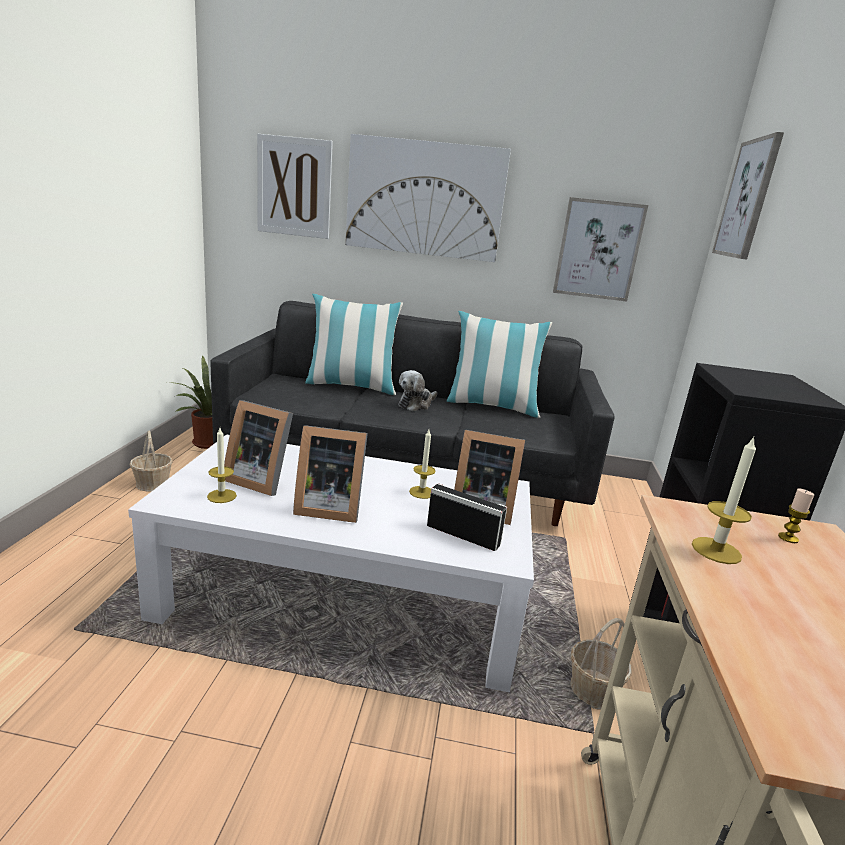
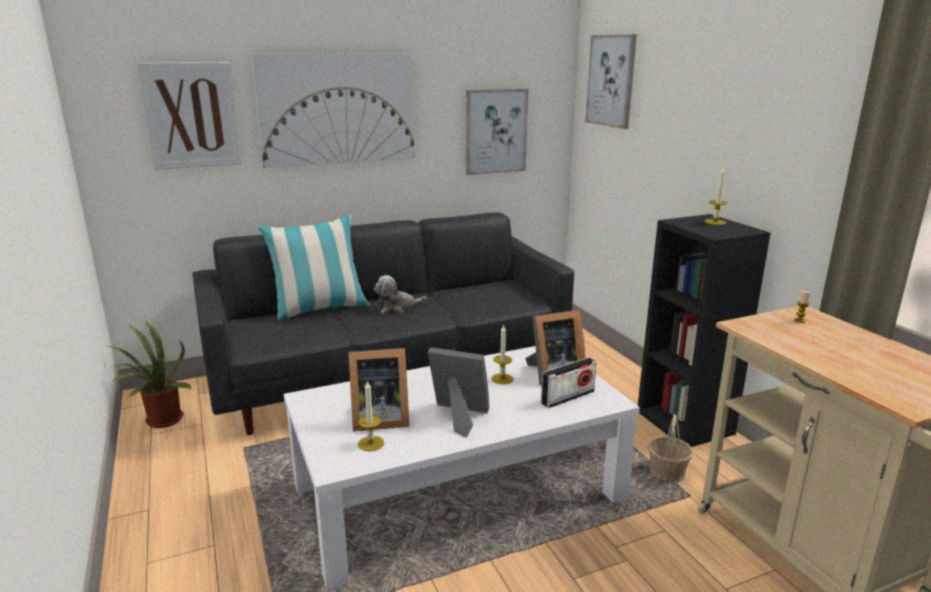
camera: 30 degrees left, 0 degrees up
basket [130,431,173,491] -> none
picture frame [293,425,368,523] -> picture frame turned 135 degrees counterclockwise [427,347,489,438]
plush toy [399,370,437,411] -> plush toy turned 60 degrees clockwise [373,275,426,314]
radio [427,483,507,551] -> radio turned 150 degrees clockwise [541,357,596,408]
pillow [447,311,552,418] -> none
candle [692,437,756,564] -> candle moved to [705,168,727,225]

